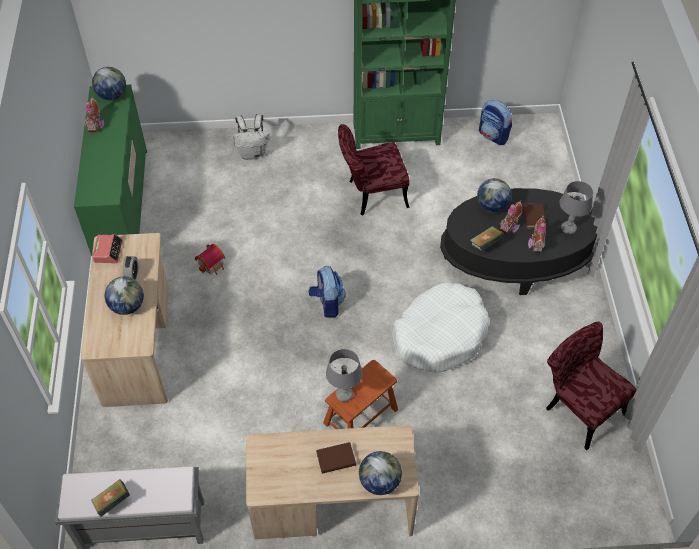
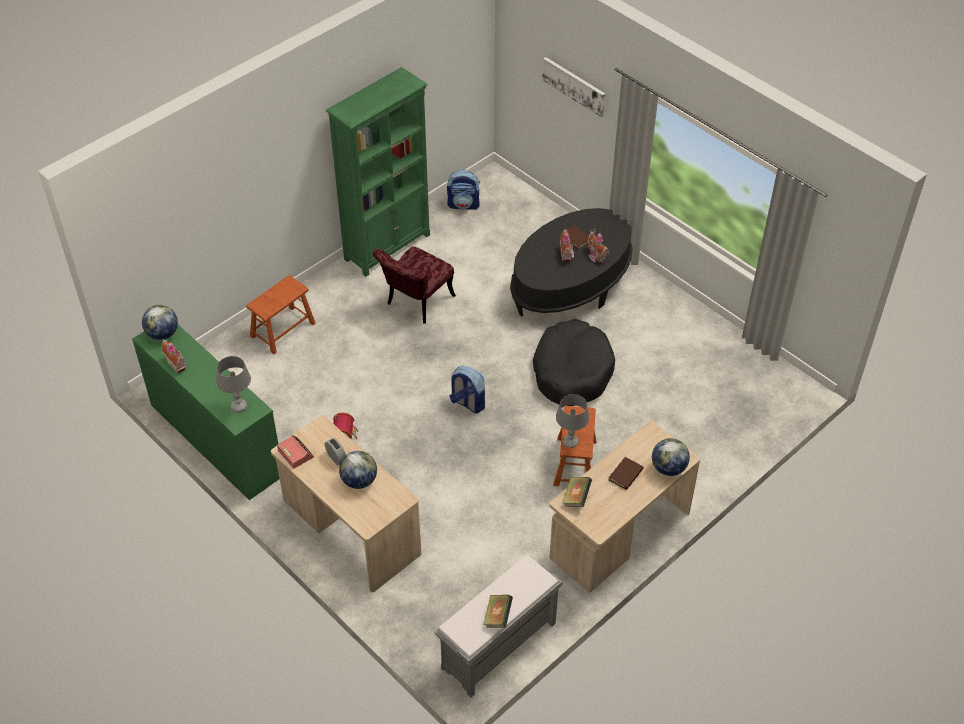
camera: 40 degrees left, 5 degrees down
white backpack [233,114,270,160] -> brown stool [246,276,316,354]
white dog bed [392,282,489,373] -> black dog bed [533,319,615,406]
book [470,226,504,251] -> book moved to [562,477,592,507]
globe [477,178,511,213] -> none
red chair [546,322,637,450] -> none
grey table lamp [560,181,593,234] -> grey table lamp moved to [216,356,251,412]
none -> picture [542,57,605,117]

